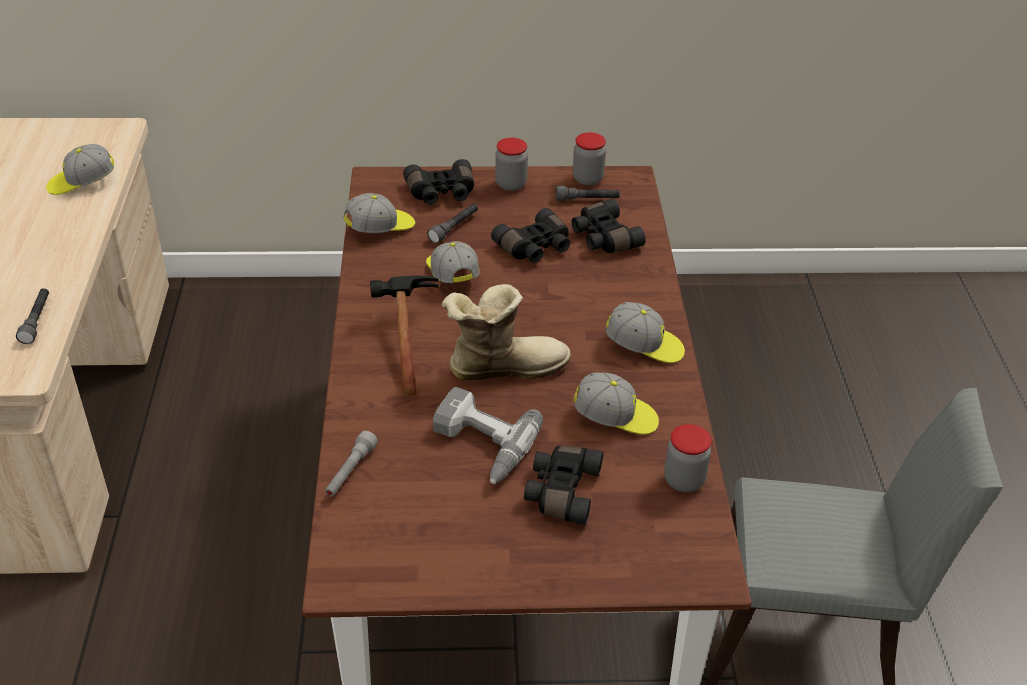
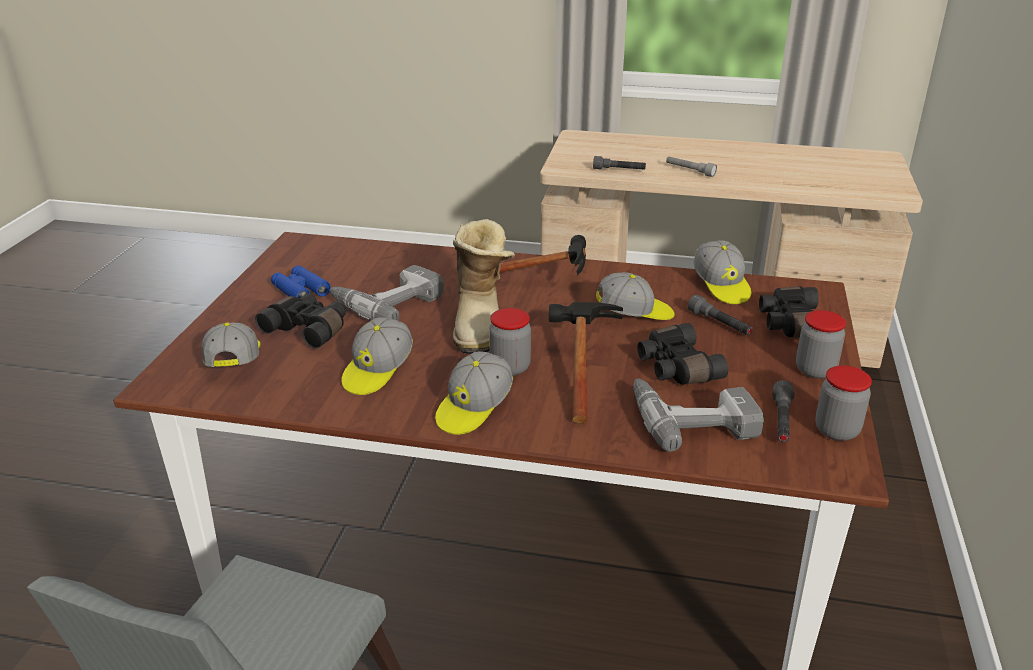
camera: 105 degrees right, 10 degrees down
cap [46,144,114,195] -> cap moved to [201,323,261,367]
grey flashlight [325,431,378,497] -> grey flashlight moved to [666,156,717,177]
black binoculars [572,199,646,253] -> power drill [634,379,764,452]
jar [664,424,712,492] -> jar moved to [489,308,531,376]
none -> blue binoculars [271,266,331,298]
none -> hammer [549,302,623,423]

